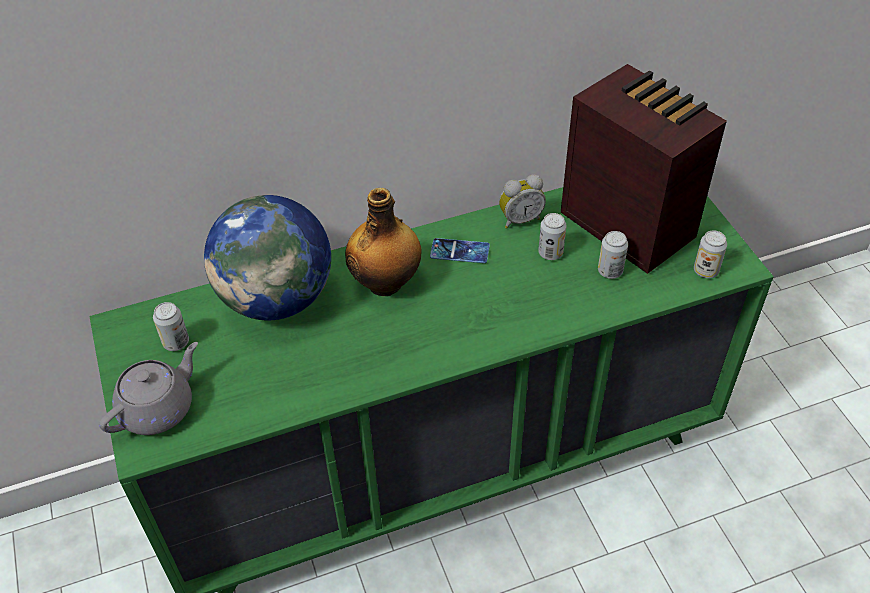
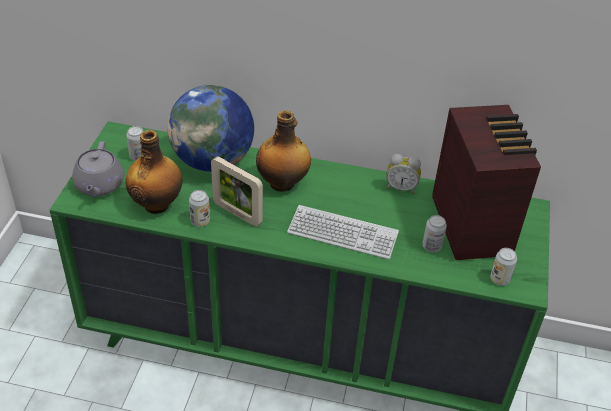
camera: 30 degrees right, 5 degrees down
grey teapot [99,342,198,435] -> grey teapot turned 105 degrees clockwise [72,141,124,197]
phone [430,238,490,263] -> none
can [538,213,567,260] -> can moved to [189,190,210,227]
none -> bottle [125,130,182,214]
none -> picture frame [211,156,263,227]
none -> keyboard [287,205,399,259]

